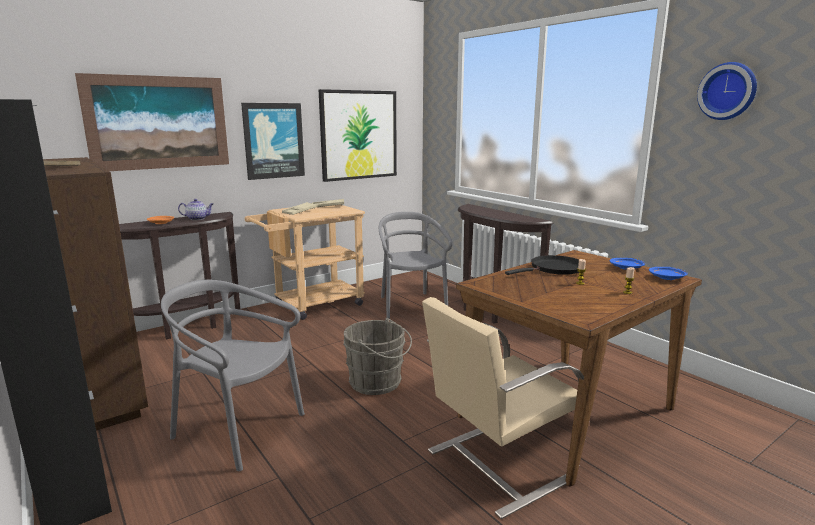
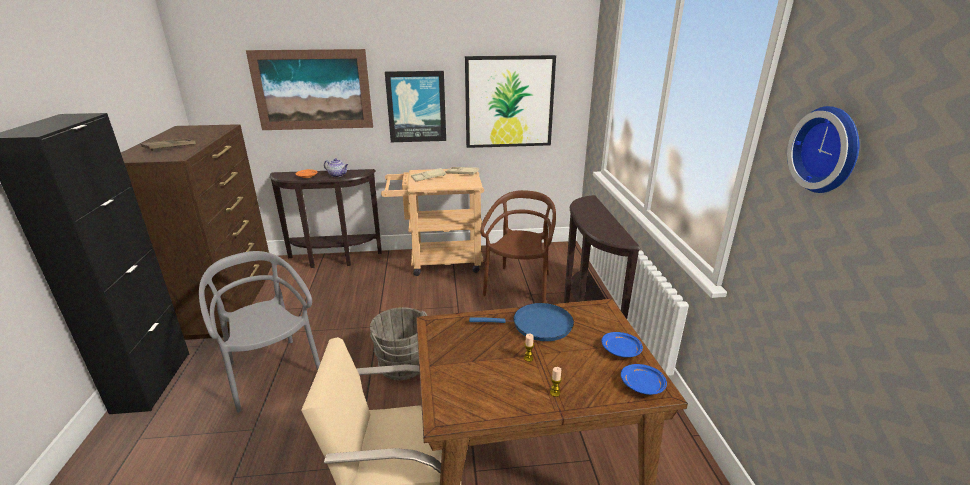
camera: 30 degrees right, 10 degrees up
grey chair [379,212,452,319] -> brown chair [480,190,556,303]
black frying pan [505,255,586,275] -> blue frying pan [469,303,574,341]

